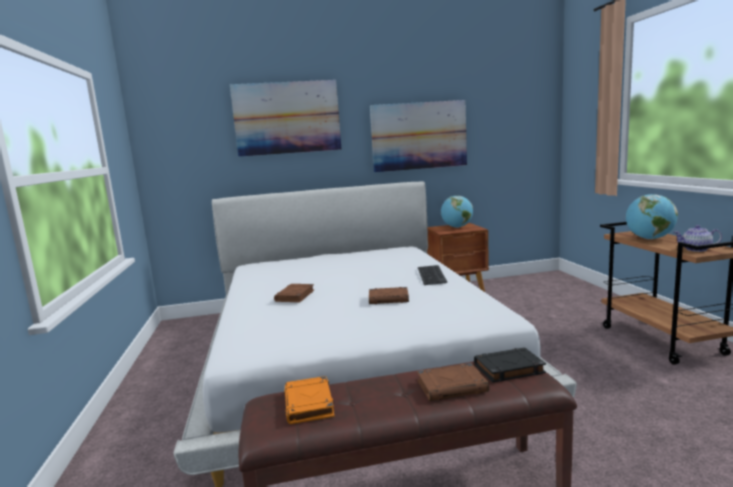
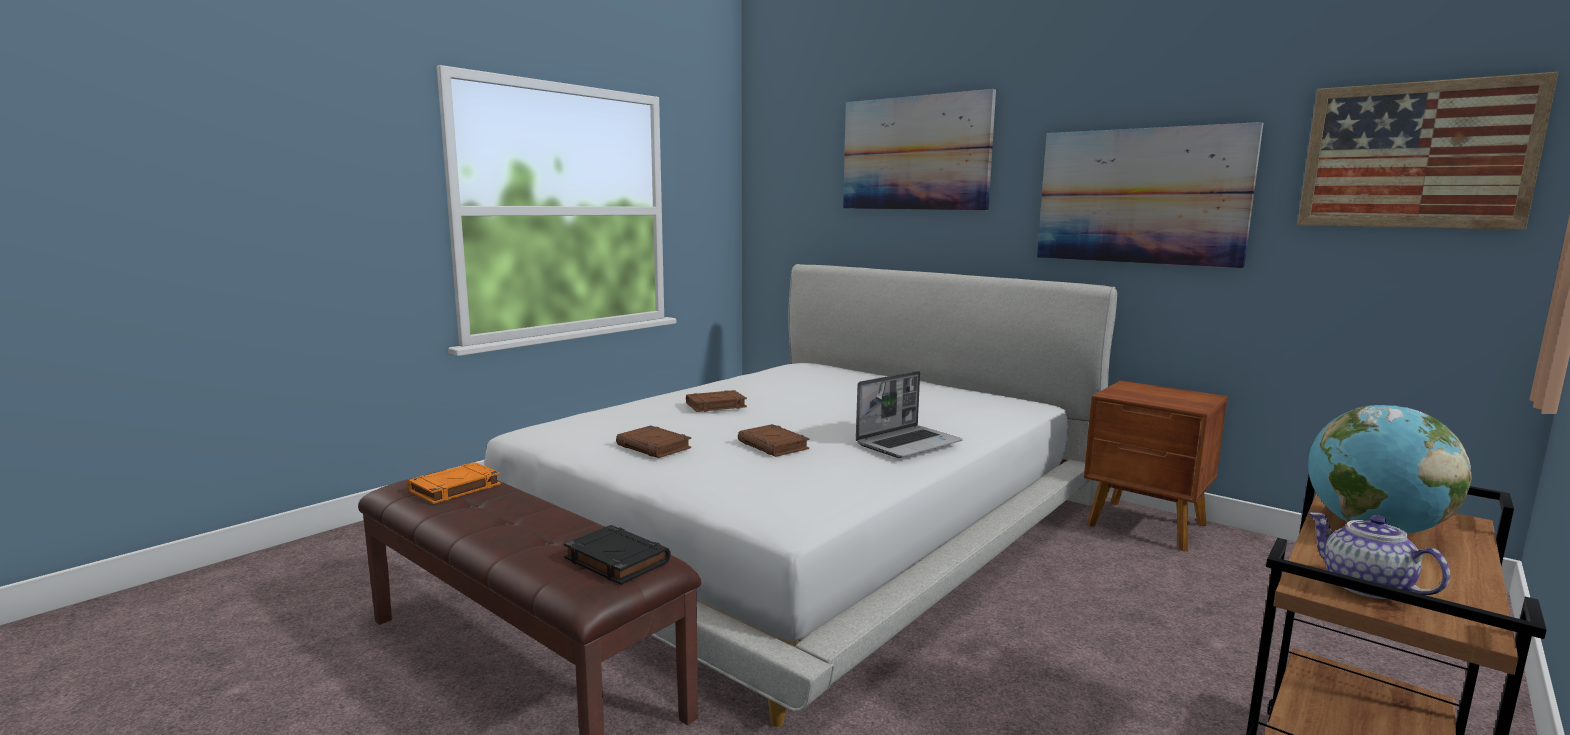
camera: 50 degrees right, 0 degrees up
brown book [417,363,489,401] -> brown book moved to [616,426,691,458]
keyboard [418,265,447,285] -> laptop [856,371,963,458]
globe [441,196,473,228] -> none
none -> picture [1297,72,1559,230]

